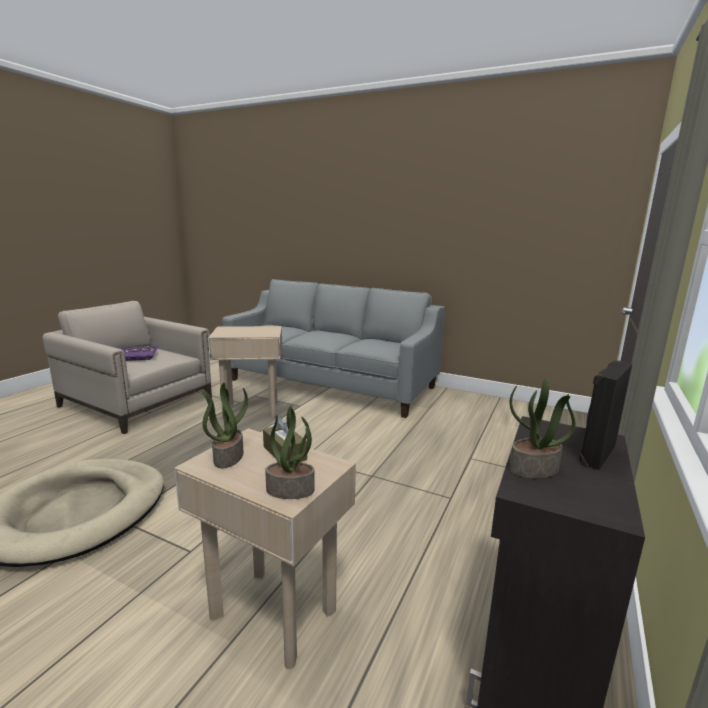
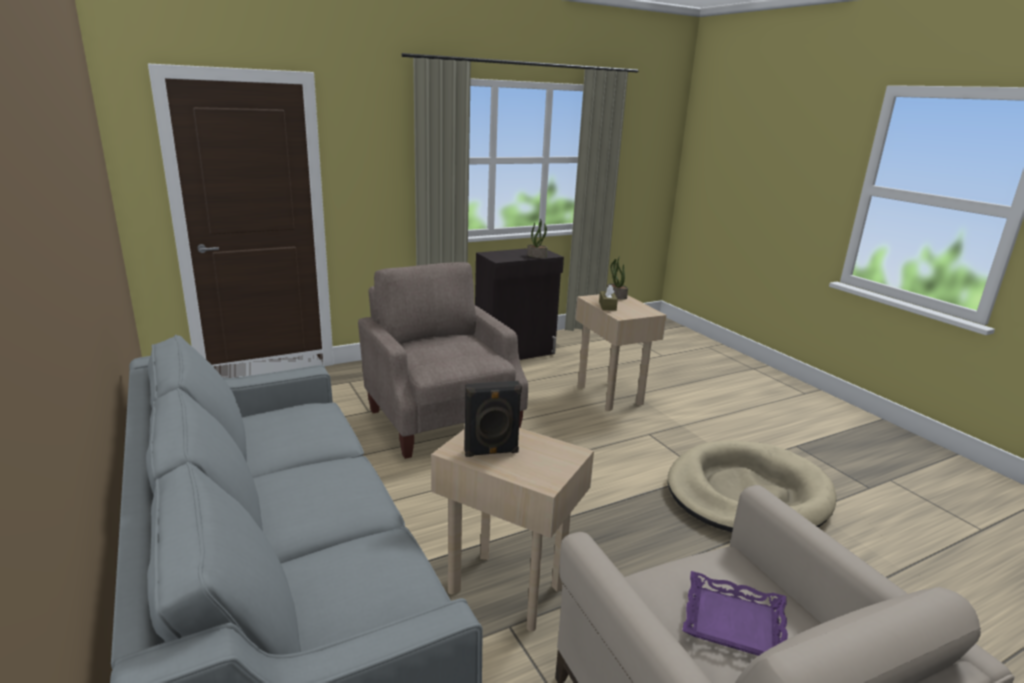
camera: 145 degrees left, 5 degrees up
potted plant [201,383,248,468] -> none
black speaker [579,360,632,470] -> black speaker moved to [464,381,522,457]
none -> beige armchair [358,262,528,459]

